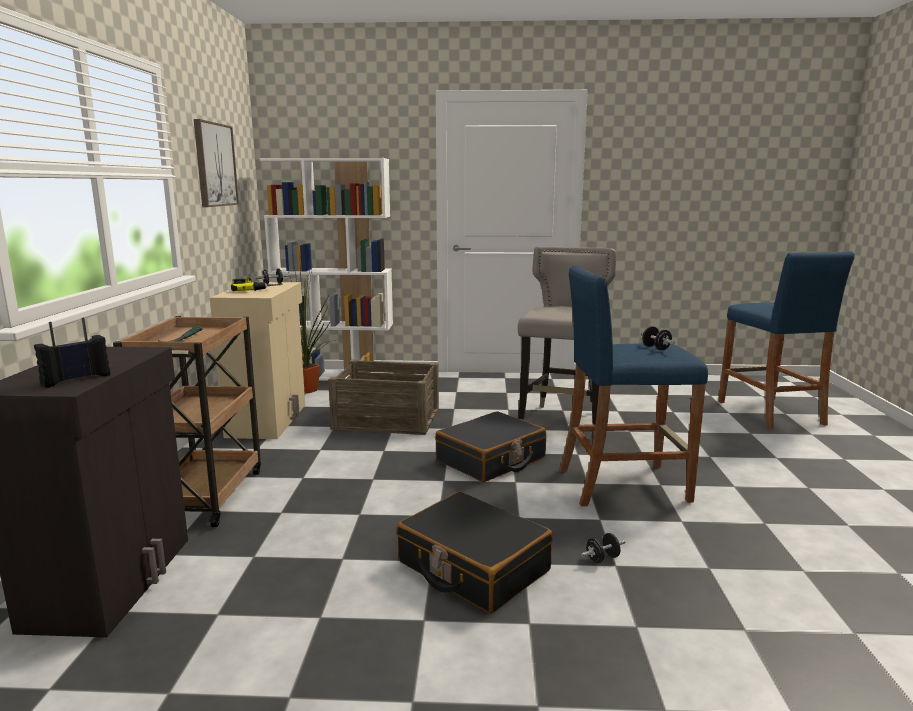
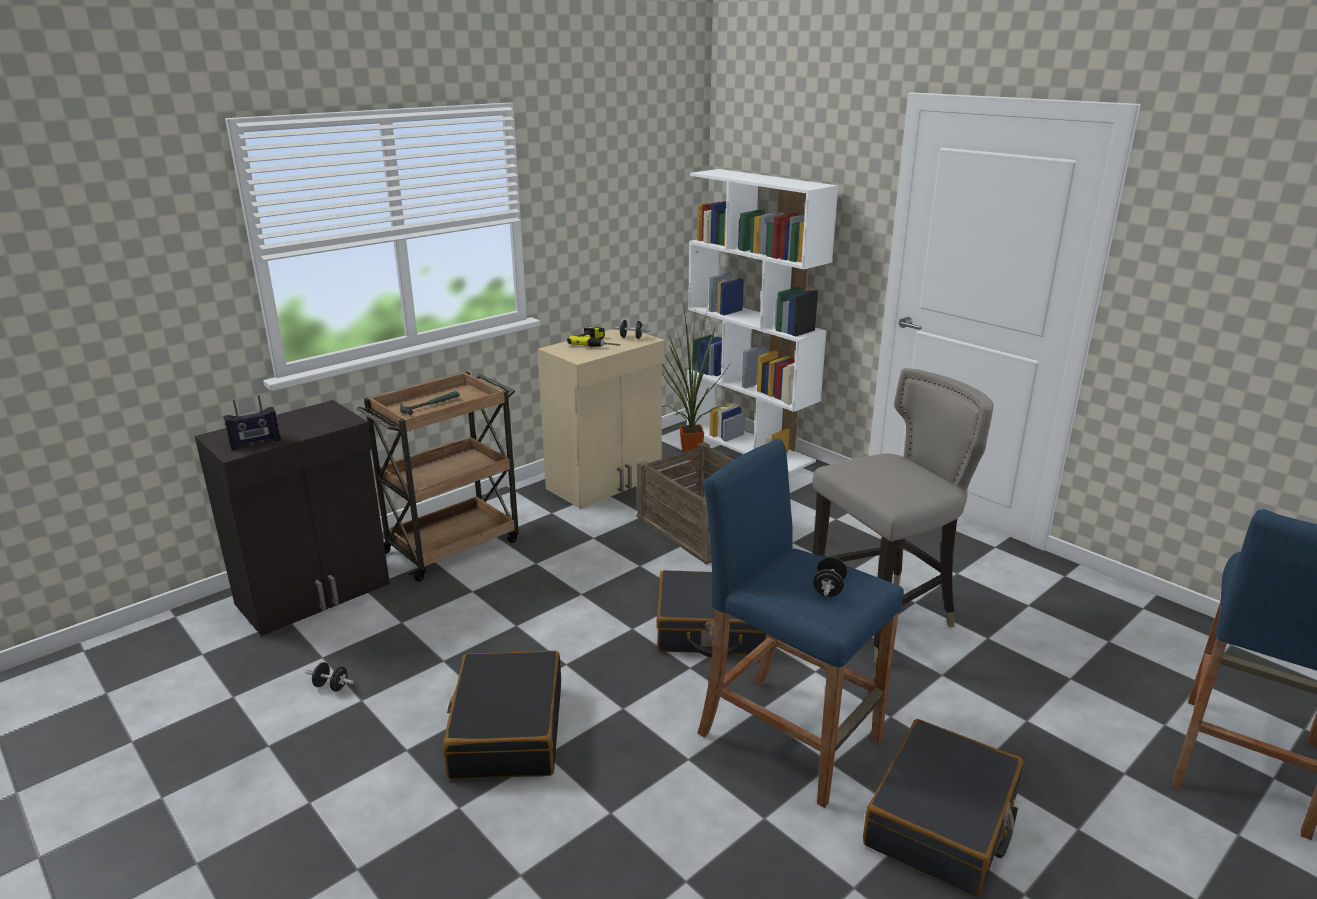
camera: 45 degrees right, 10 degrees up
radio [34,318,110,388] -> radio turned 150 degrees clockwise [223,395,281,450]
picture [194,119,239,207] -> none
black dumbbell [581,533,625,563] -> black dumbbell moved to [306,662,354,691]
none -> black suitcase [863,719,1023,897]

